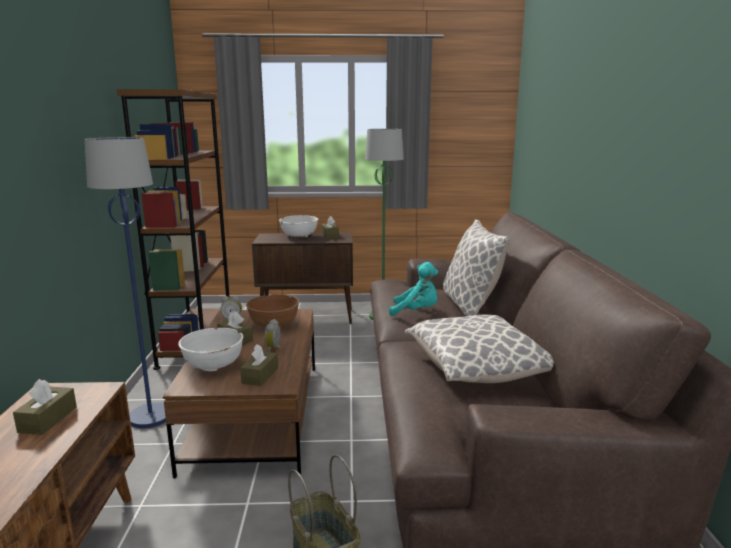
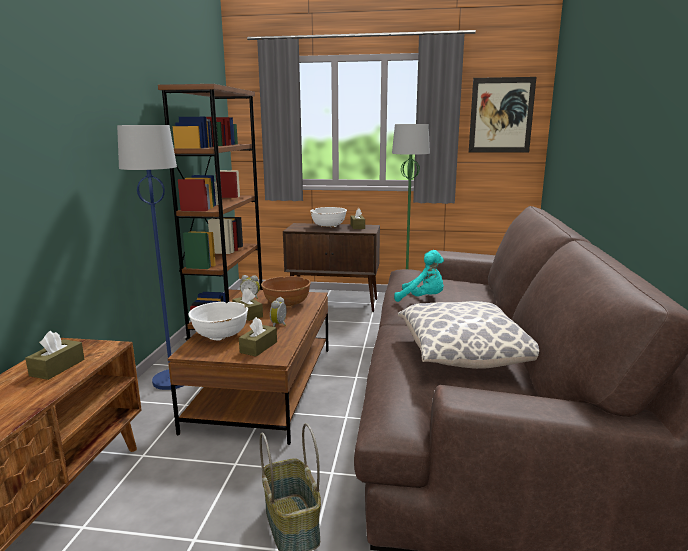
camera: 10 degrees right, 0 degrees up
pillow [443,219,510,316] -> none
none -> picture [469,77,536,153]

